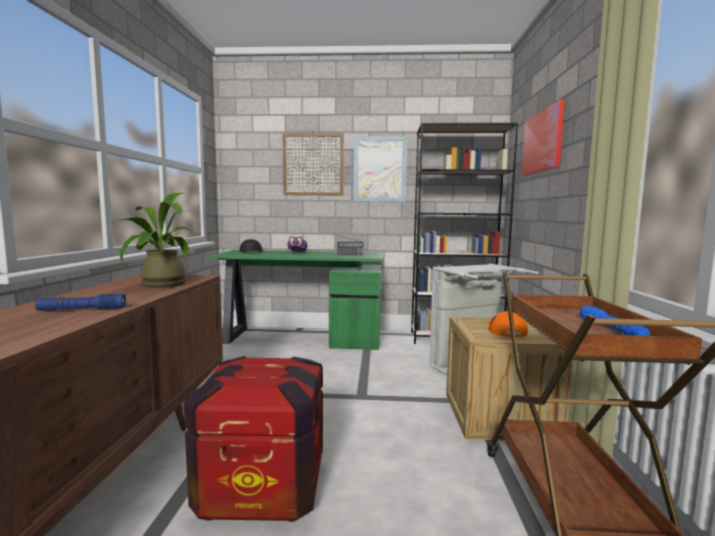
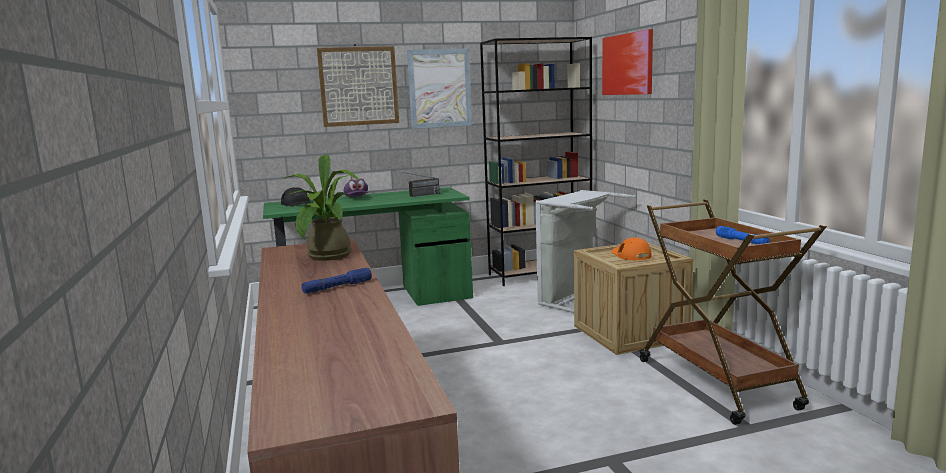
camera: 20 degrees left, 5 degrees up
crate [184,356,323,522] -> none

